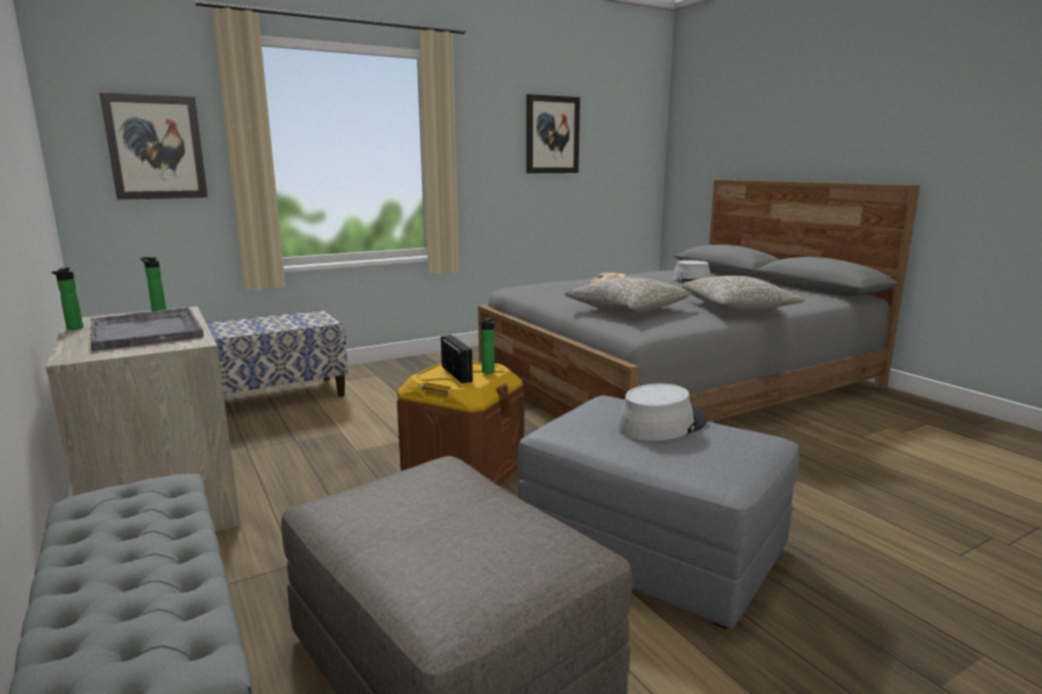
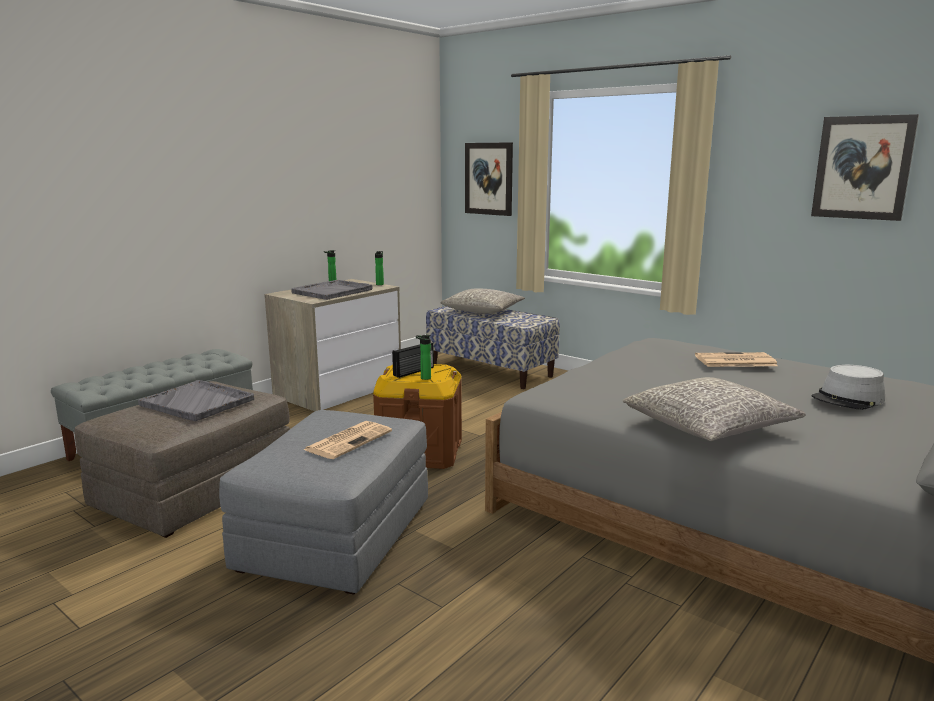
camera: 70 degrees right, 0 degrees up
grey pillow [565,277,691,313] -> grey pillow moved to [441,289,525,313]
grey hat [618,384,707,441] -> newspaper [303,421,392,459]
none -> grey tray [138,380,254,421]

